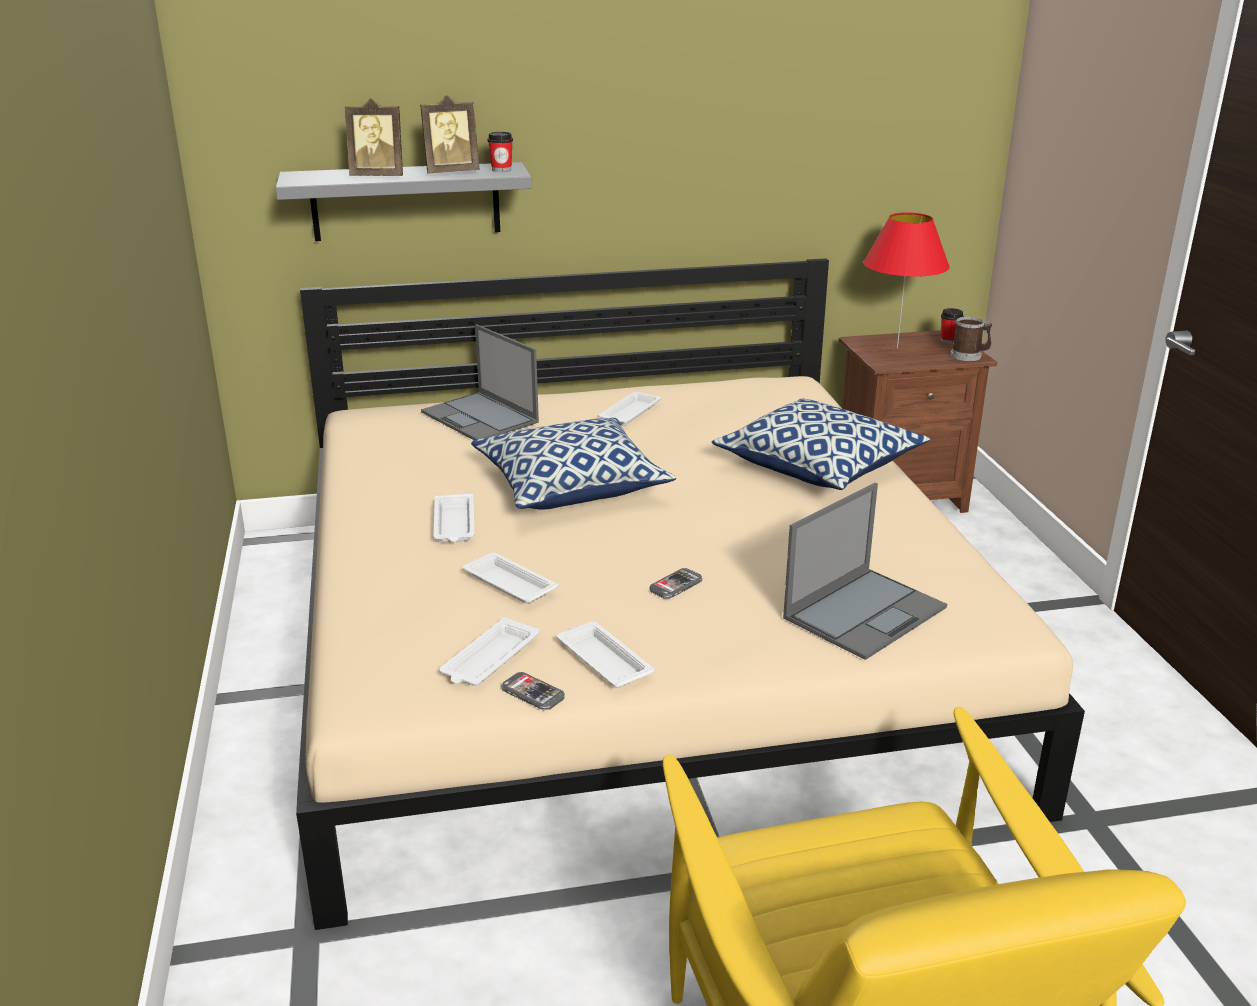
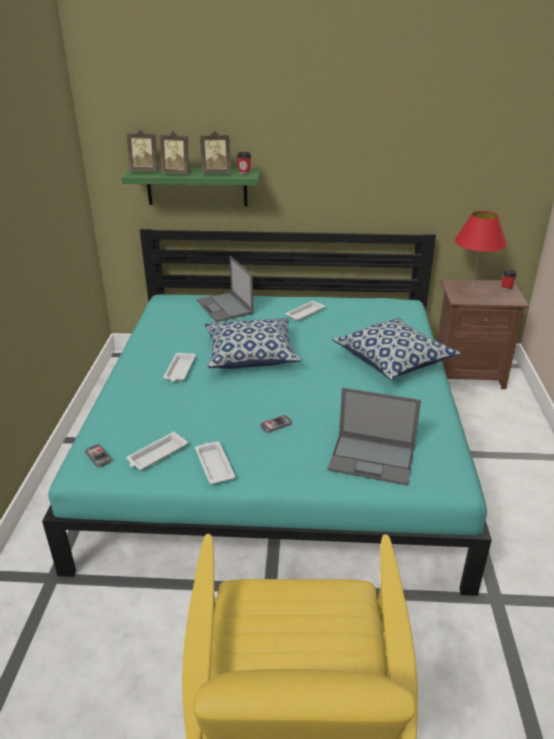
camera: 15 degrees right, 5 degrees up
grey shelf [276,162,532,241] -> green shelf [121,167,261,206]
beige bed [296,258,1085,930] -> turquoise bed [42,229,492,596]
white tray [463,553,558,603] -> none
phone [502,672,565,710] -> phone moved to [85,444,112,467]
laptop [783,483,947,660] -> laptop turned 45 degrees clockwise [327,387,421,486]
mug [951,317,992,361] -> none
none -> picture frame [127,129,158,172]

